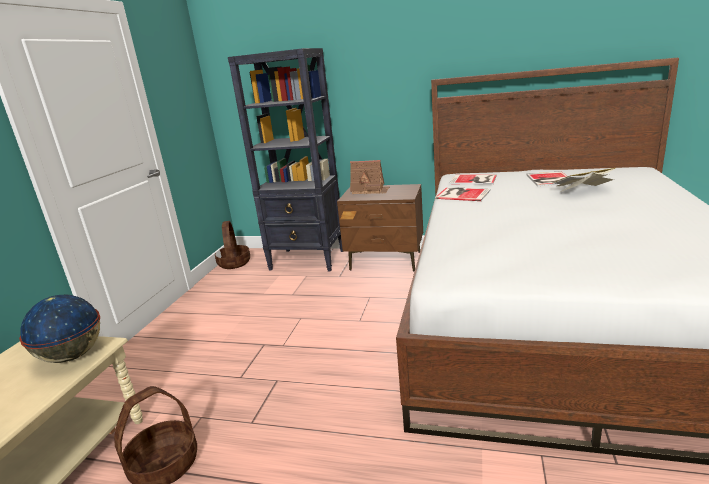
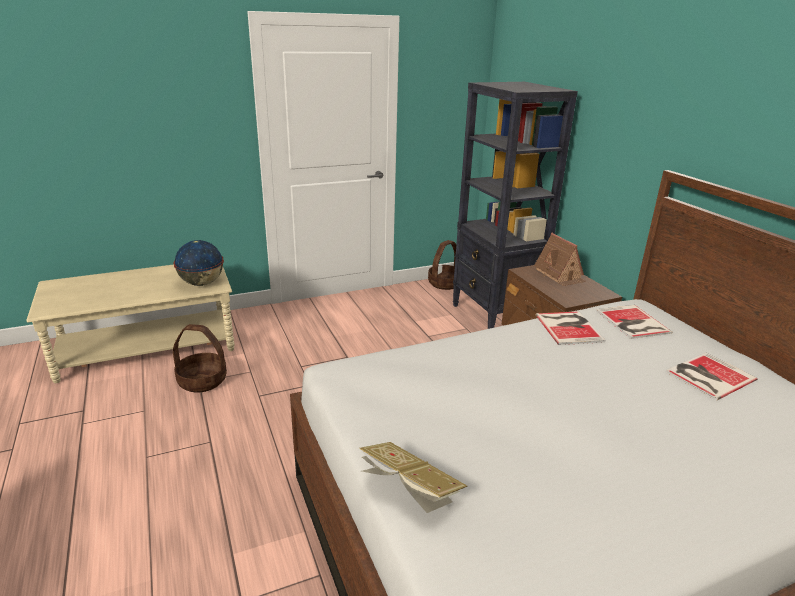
camera: 50 degrees right, 5 degrees up
book [553,168,615,192] -> book moved to [359,442,467,513]

